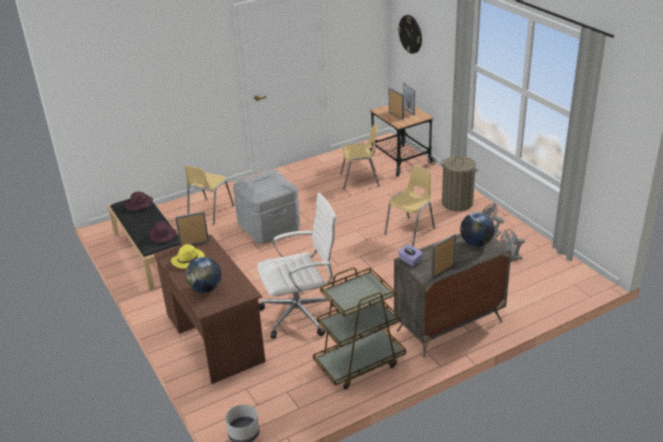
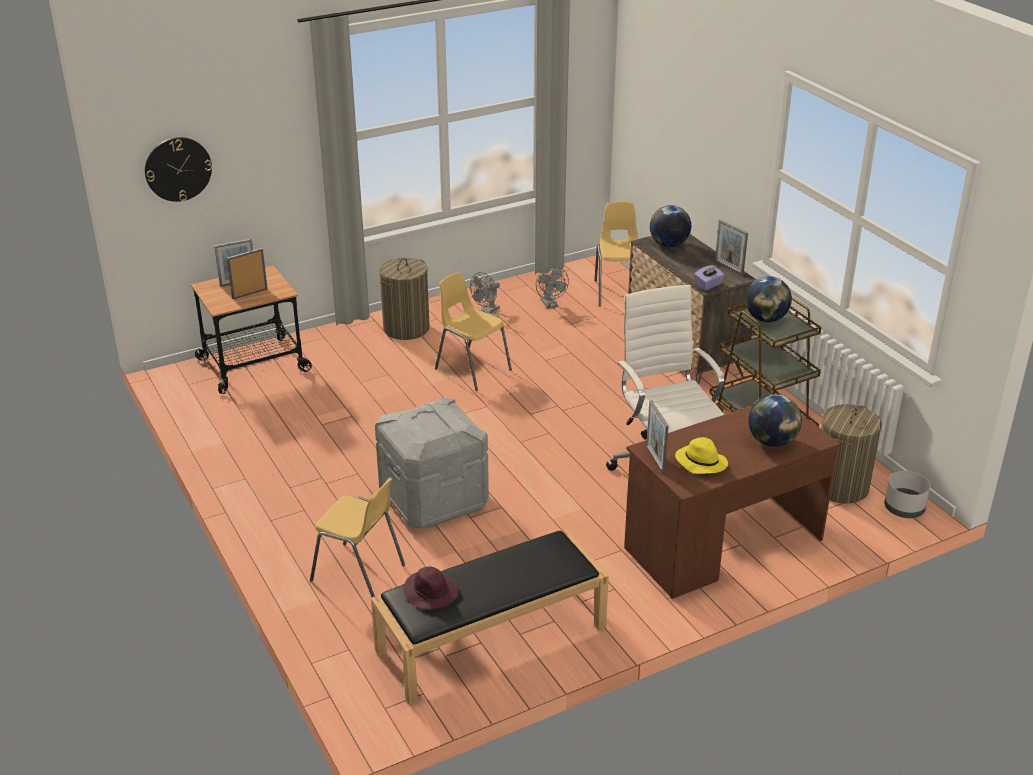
camera: 90 degrees left, 0 degrees up
purple hat [149,221,177,242] -> none
yellow chair [340,124,380,190] -> yellow chair moved to [594,202,638,306]
none -> globe [745,276,792,322]
none -> laundry basket [821,404,882,504]

